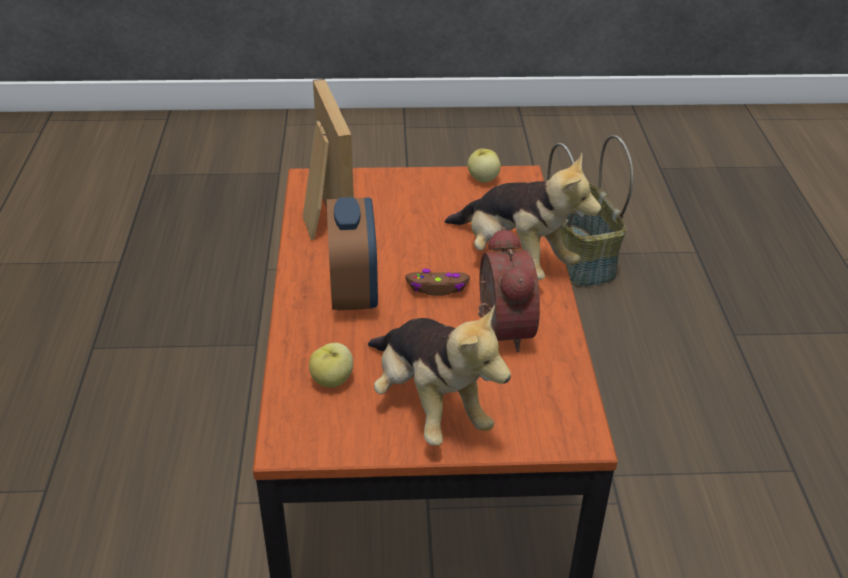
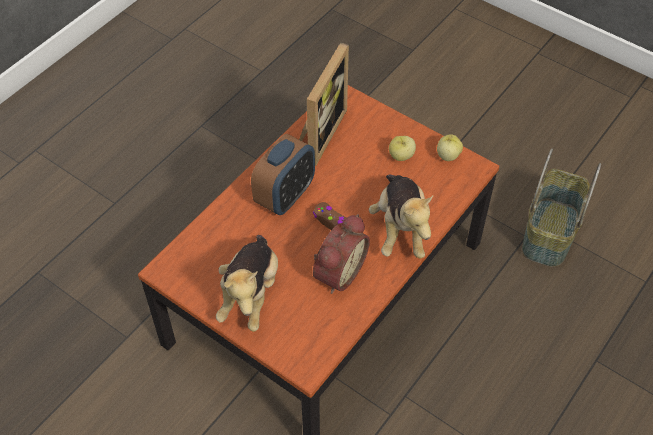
camera: 40 degrees right, 15 degrees up
apple [309,343,353,388] -> apple moved to [389,136,416,161]

